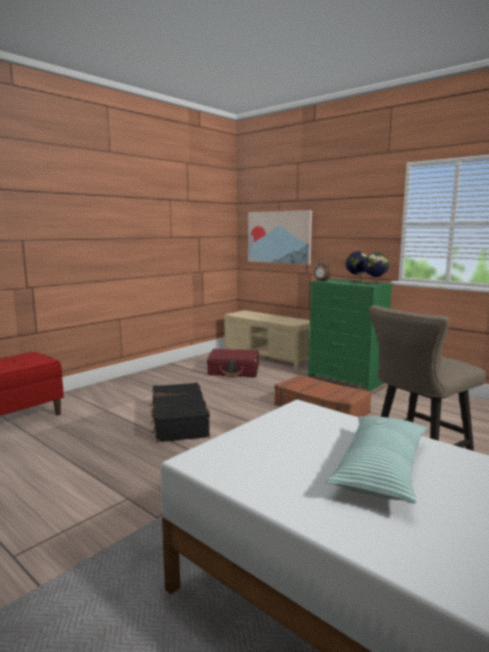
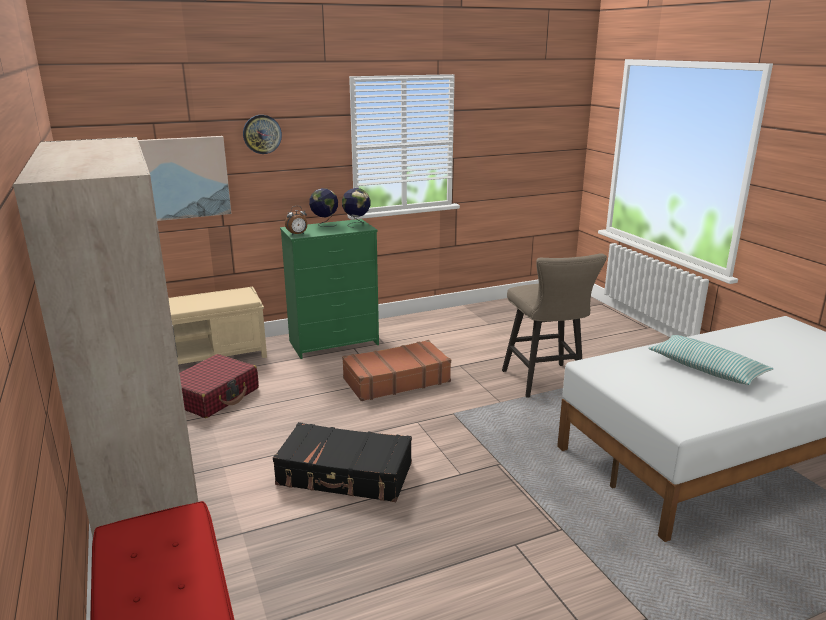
camera: 65 degrees left, 10 degrees up
none -> beige wardrobe [13,137,198,537]
none -> wall clock [243,115,282,154]

